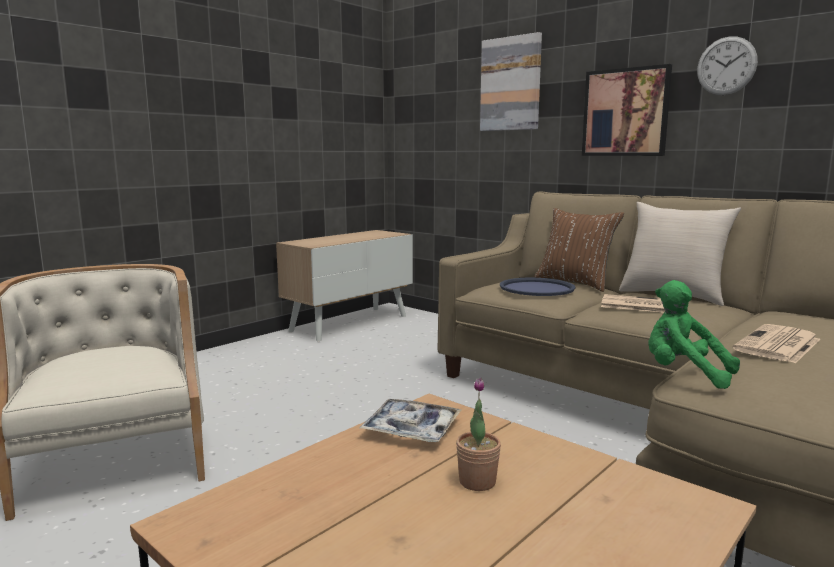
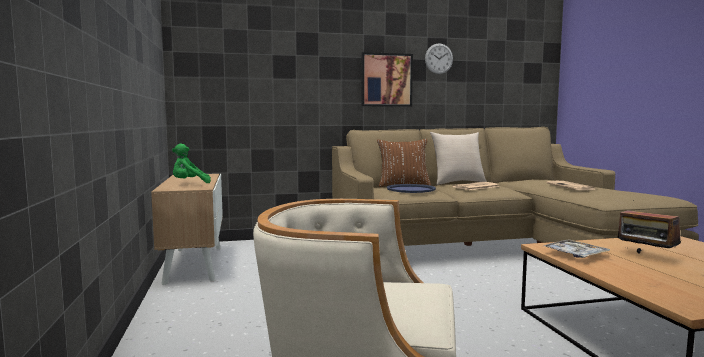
camera: 55 degrees left, 5 degrees down
potted plant [456,377,501,491] -> radio [618,210,681,253]
picture [480,32,542,131] -> none
green plush toy [648,280,740,389] -> green plush toy moved to [172,143,211,183]

